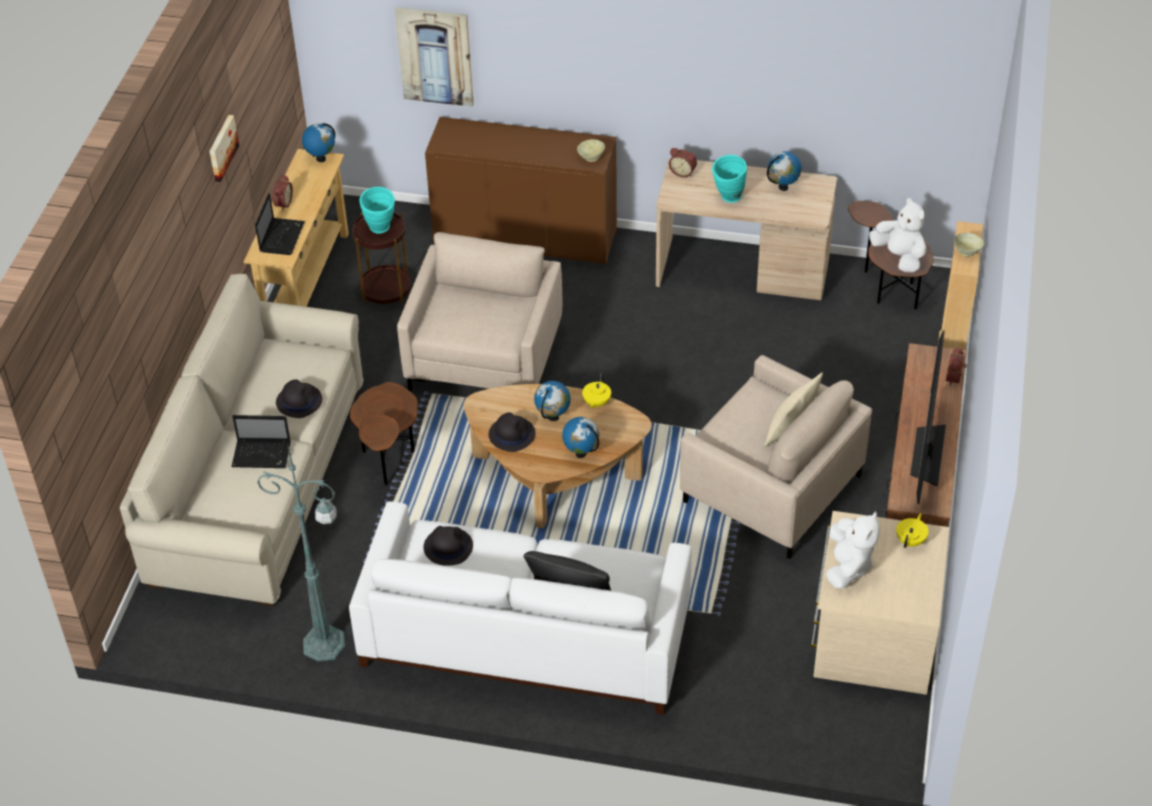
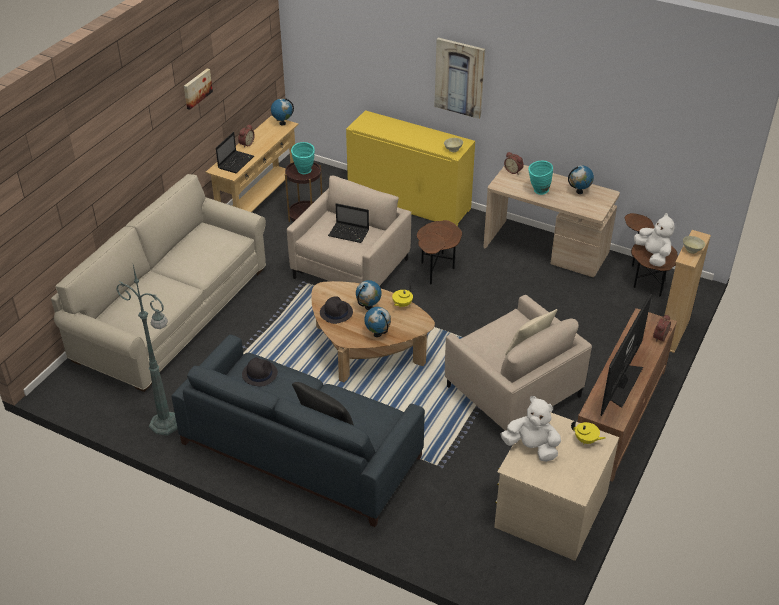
camera: 15 degrees right, 5 degrees down
laptop [231,415,291,468] -> laptop moved to [328,203,369,243]
black hat [276,379,322,418] -> none
white sofa [349,501,692,715] -> blue sofa [171,335,425,527]
brown side table [350,382,418,486] -> brown side table moved to [417,220,462,284]
picture [395,7,474,107] -> picture moved to [434,38,485,119]
brown cabinet [425,117,617,264] -> yellow cabinet [346,110,475,226]
white plush toy [826,511,880,589] -> white plush toy turned 90 degrees counterclockwise [500,396,561,462]
yellow teapot [896,513,929,548] -> yellow teapot turned 75 degrees clockwise [571,421,606,444]

